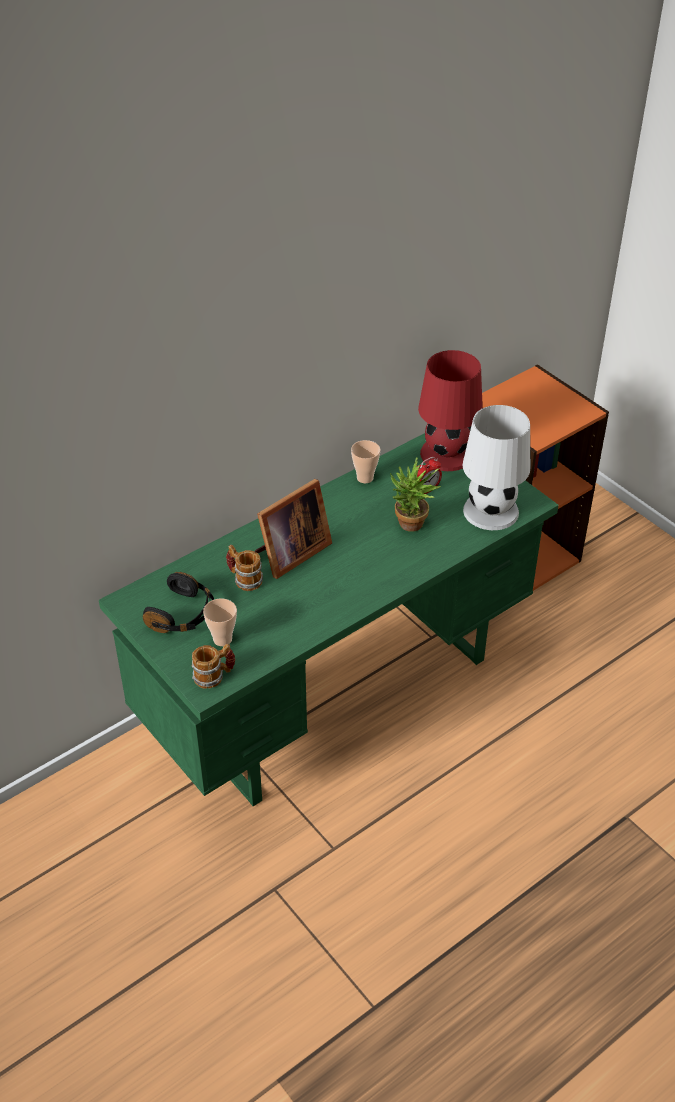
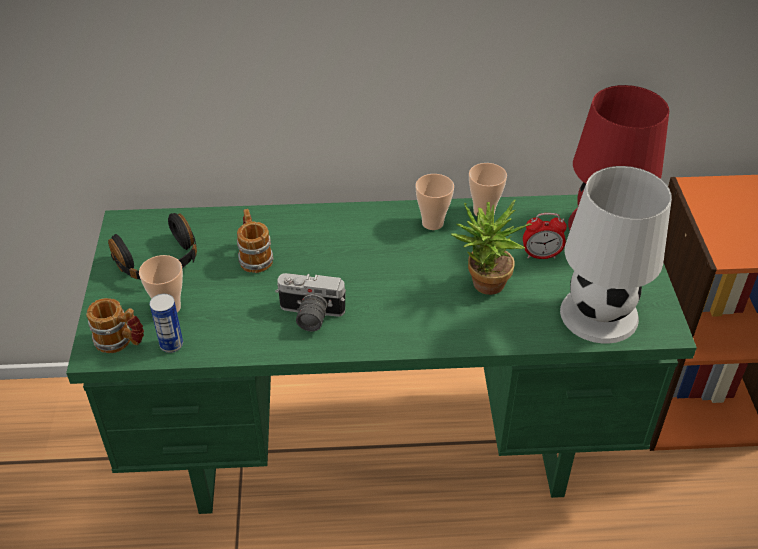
camera: 35 degrees right, 0 degrees up
picture frame [255,479,332,579] -> none
none -> can [150,294,183,353]
none -> camera [275,273,346,331]
none -> cup [415,174,454,230]

